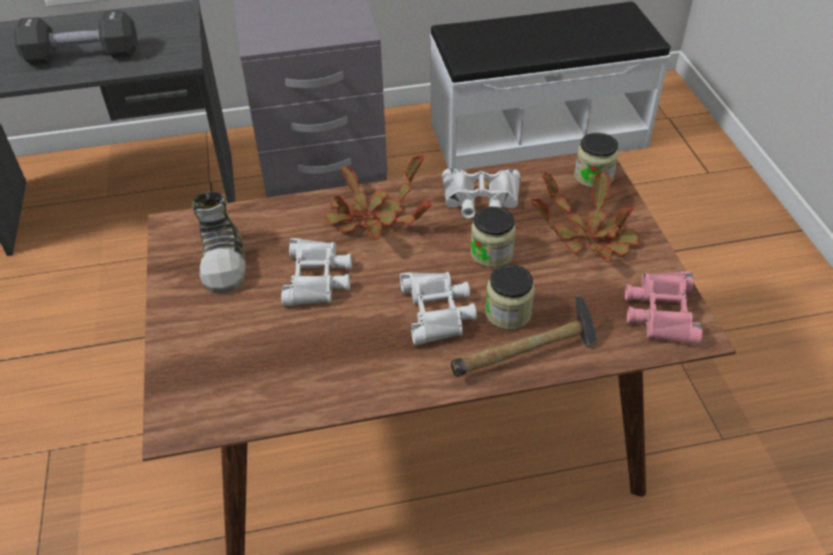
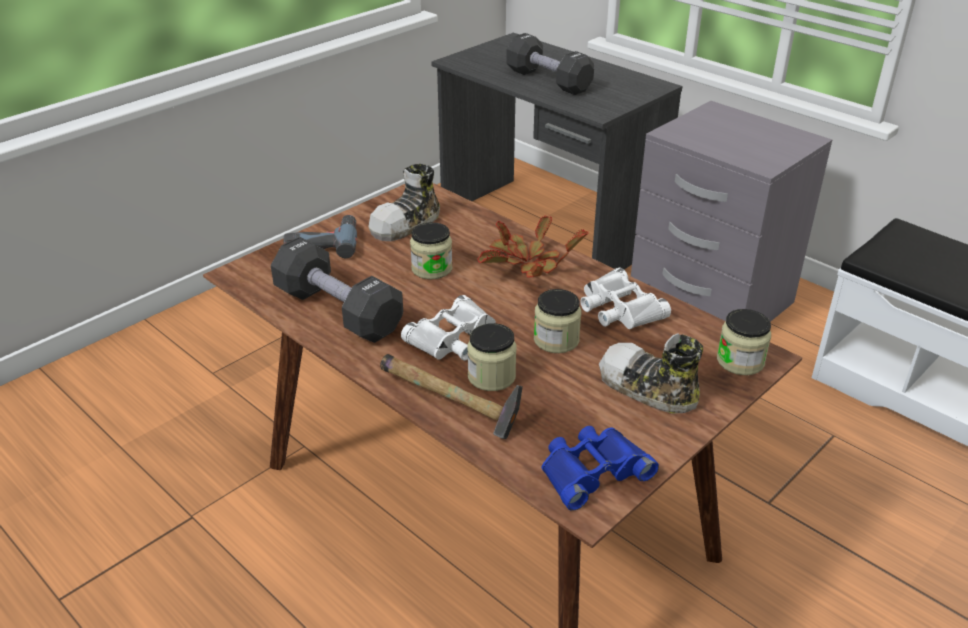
camera: 55 degrees right, 10 degrees down
white binoculars [281,238,352,306] -> jar [410,222,453,279]
potted plant [530,171,639,263] -> shoe [599,333,703,414]
pink binoculars [625,271,702,345] -> blue binoculars [541,426,659,510]
none -> black dumbbell [271,237,403,343]
none -> power drill [284,215,357,259]

